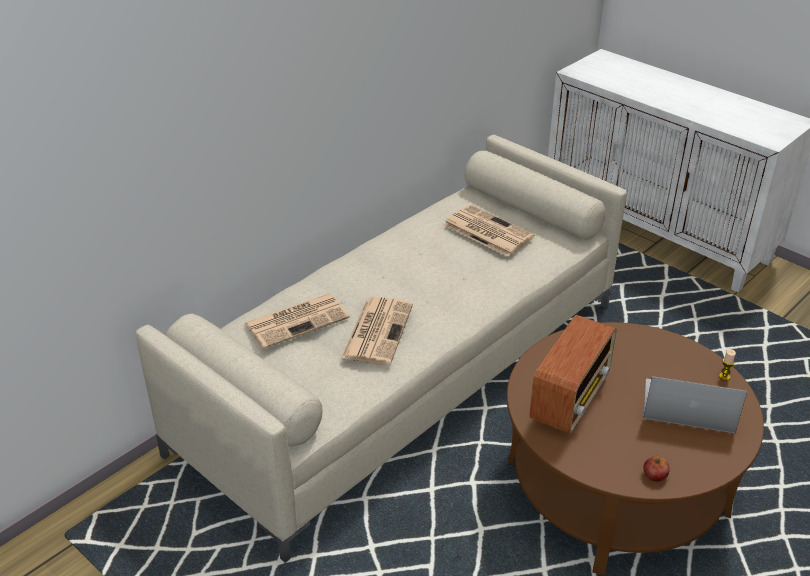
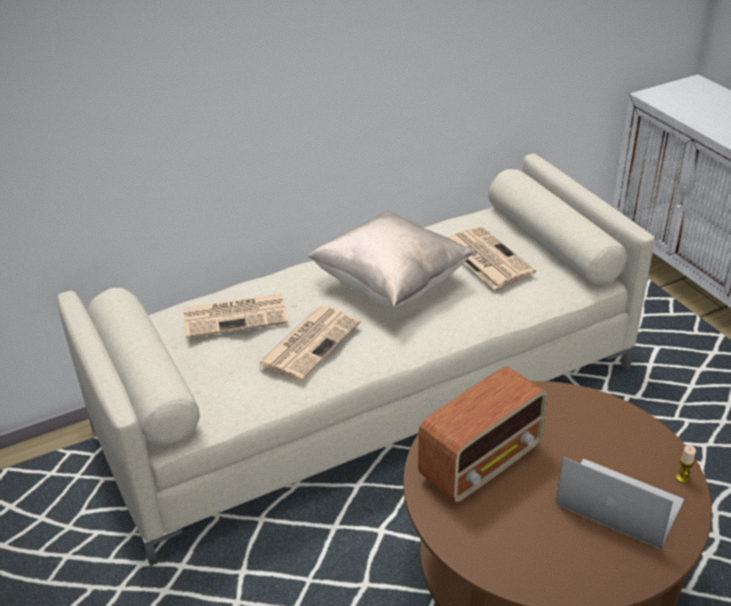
camera: 20 degrees right, 0 degrees up
apple [643,456,670,482] -> none
none -> beige pillow [308,211,474,308]

